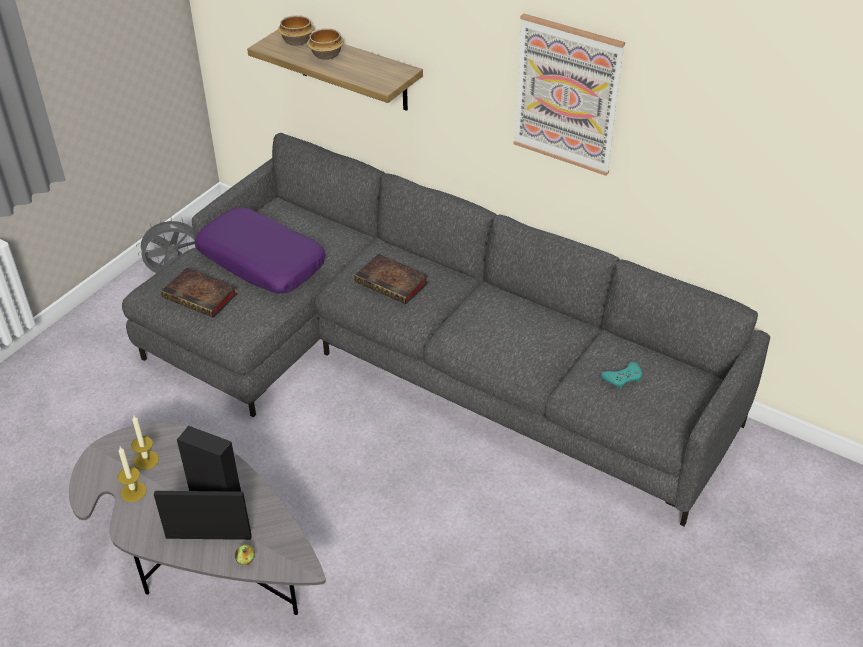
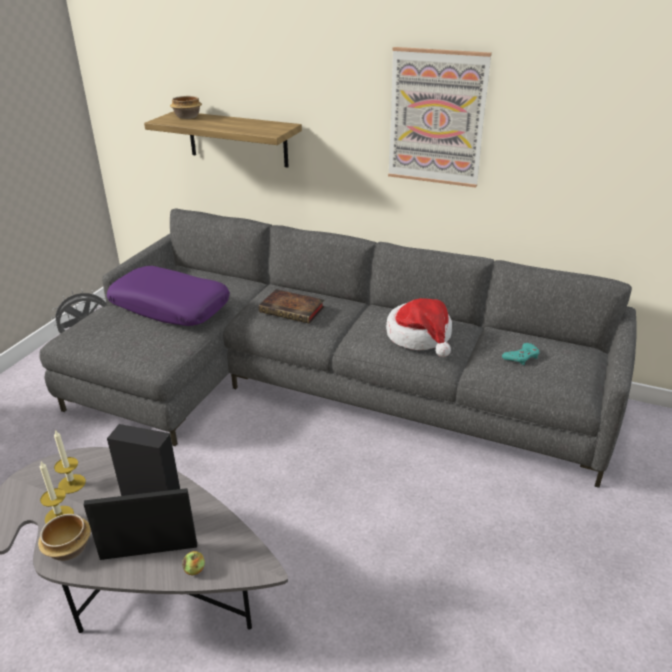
camera: 10 degrees left, 10 degrees down
book [161,268,238,317] -> none
bowl [307,28,344,60] -> bowl moved to [38,514,91,561]
none -> hat [386,298,452,357]

